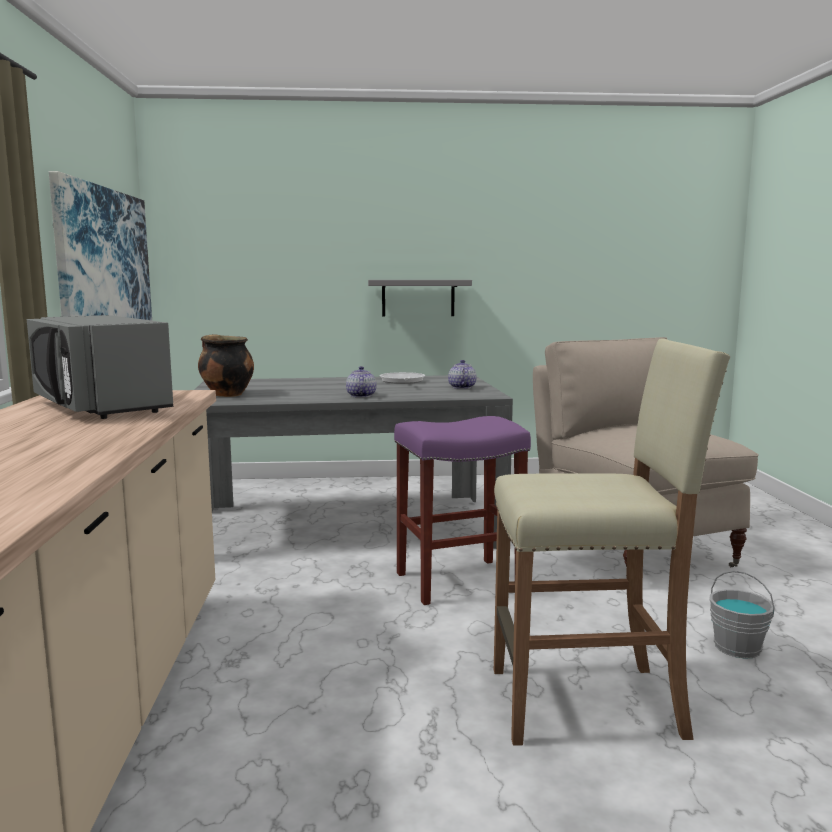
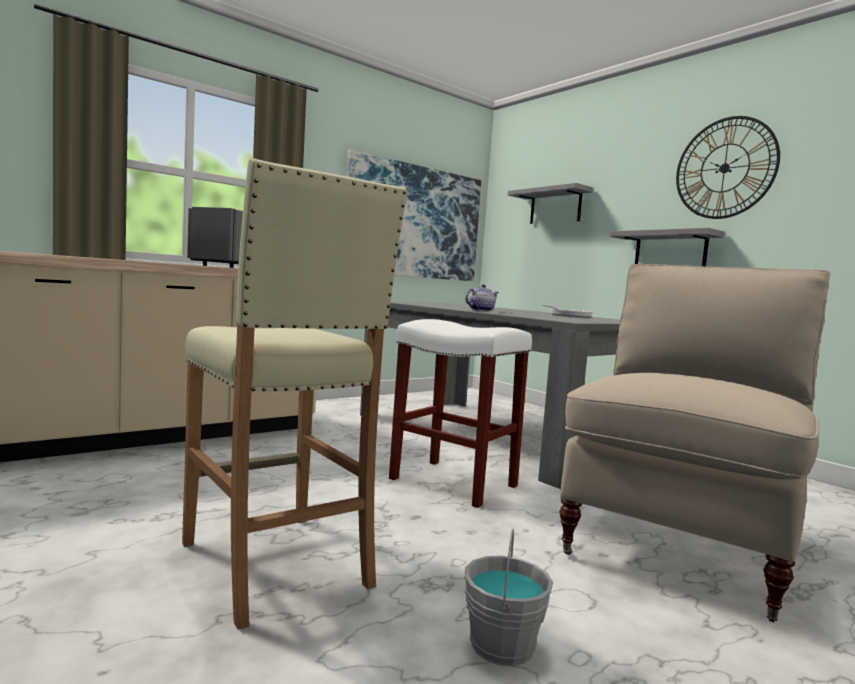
camera: 55 degrees right, 5 degrees down
cooking pot [198,334,254,397] -> none
purple stool [394,416,531,605] -> white stool [389,319,532,508]
teapot [448,360,477,389] -> none
none -> grey shelf [508,183,593,224]
none -> wall clock [676,116,780,219]

